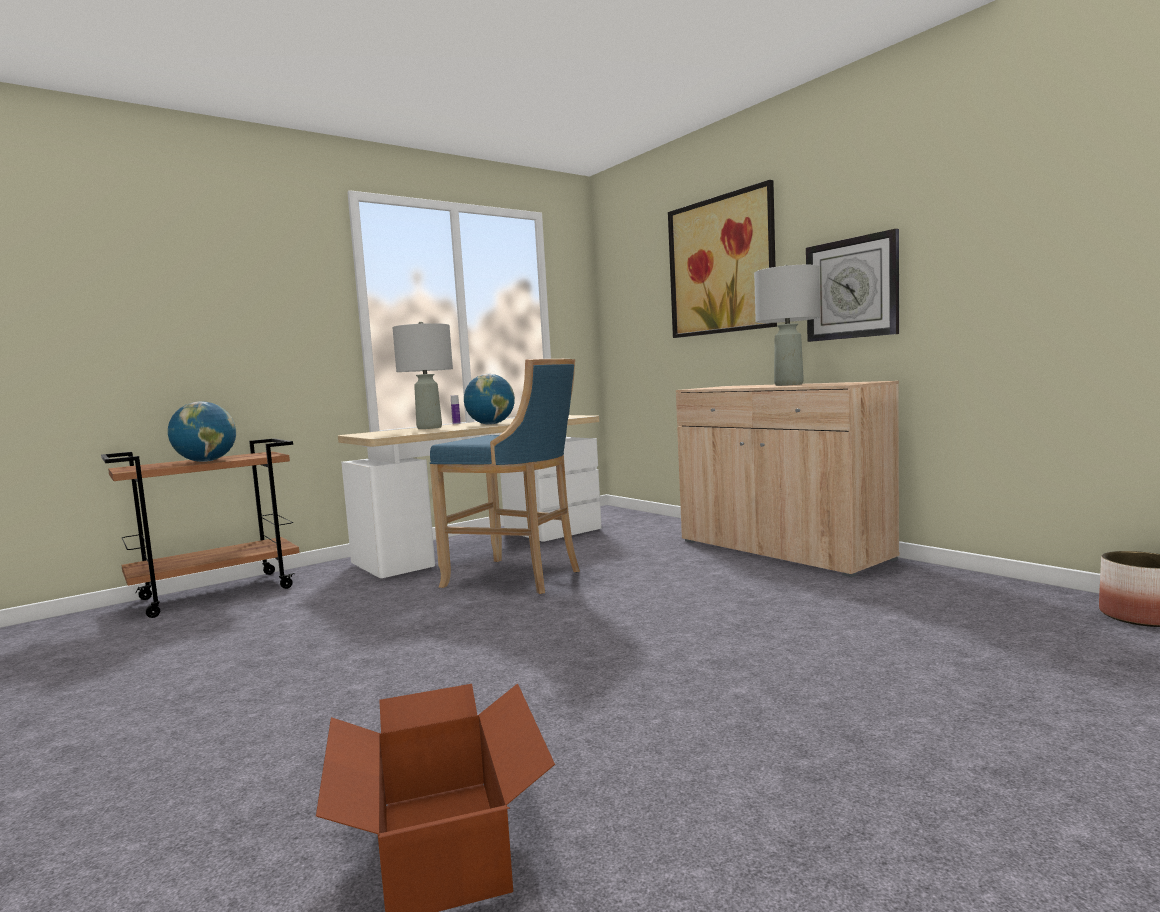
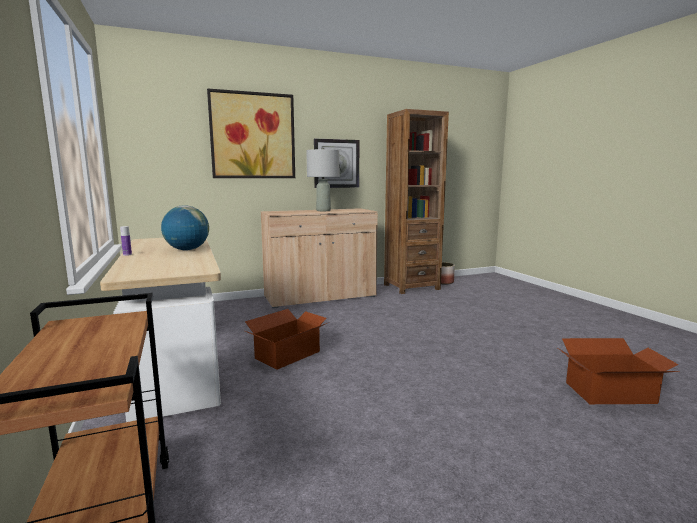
camera: 75 degrees left, 5 degrees up
globe [168,401,236,462] -> none
grey table lamp [392,322,453,429] -> none
blue stool [430,359,580,594] -> cardboard box [245,309,327,370]
none -> brown bookcase [384,109,449,294]

